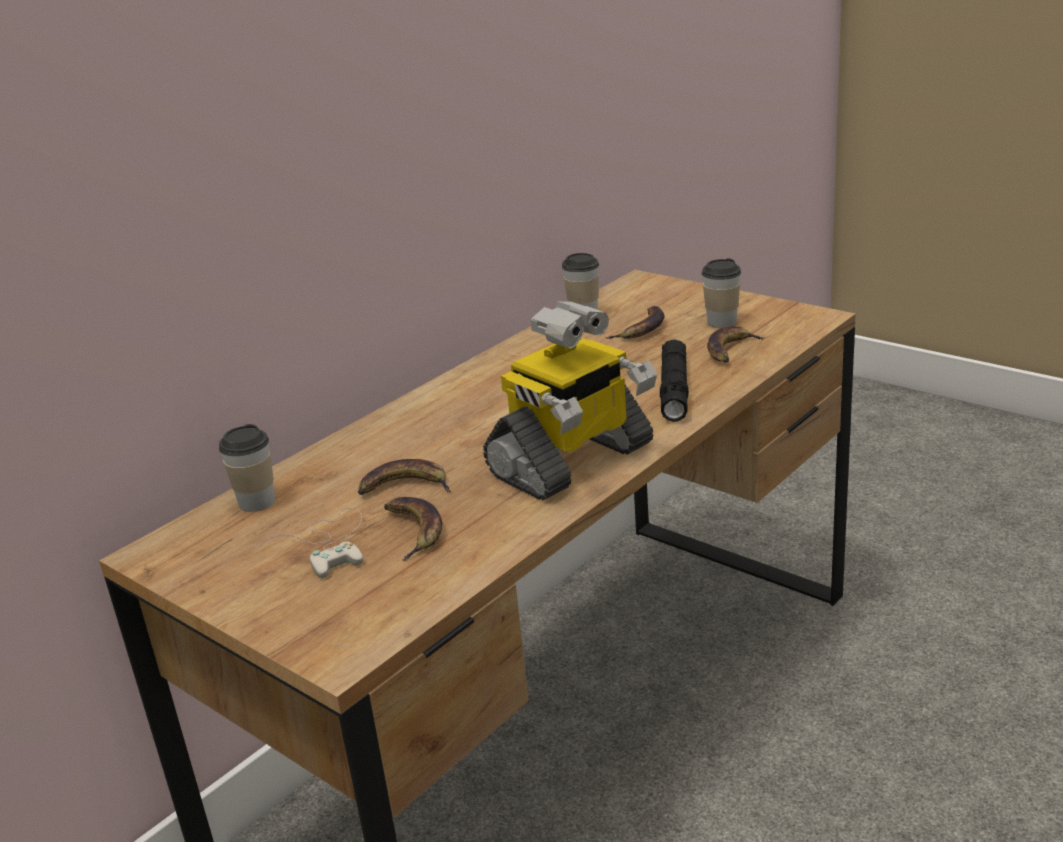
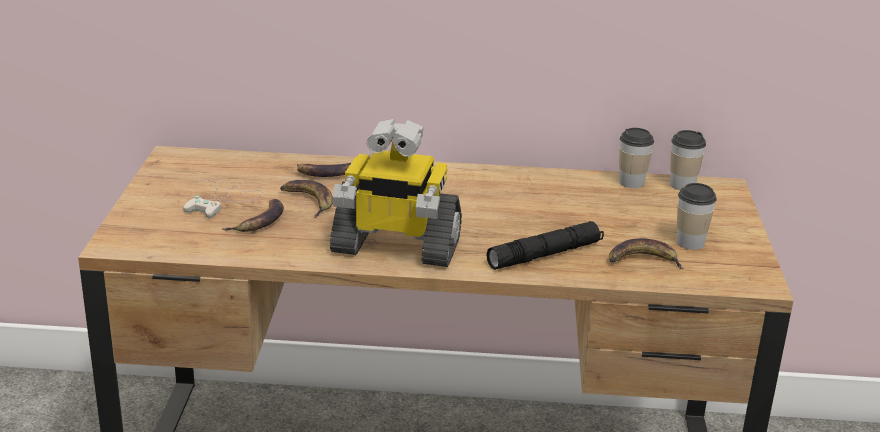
camera: 50 degrees right, 0 degrees up
cup [219,424,275,512] -> cup moved to [670,130,706,190]
banana [605,306,665,339] -> banana moved to [297,163,351,177]

